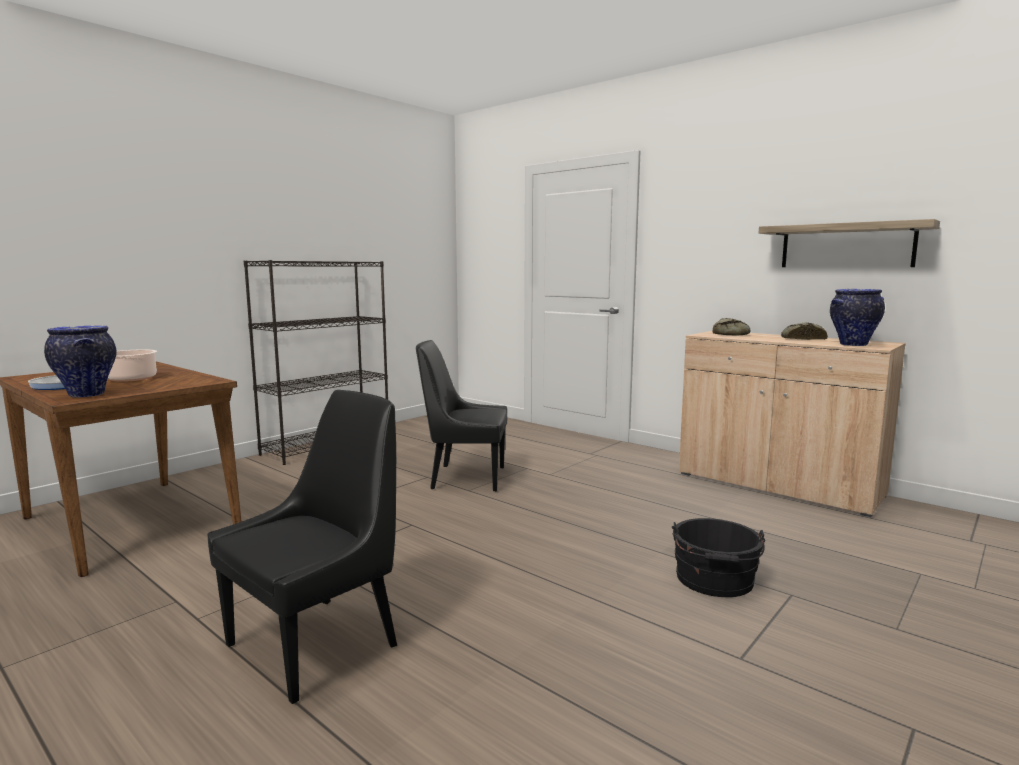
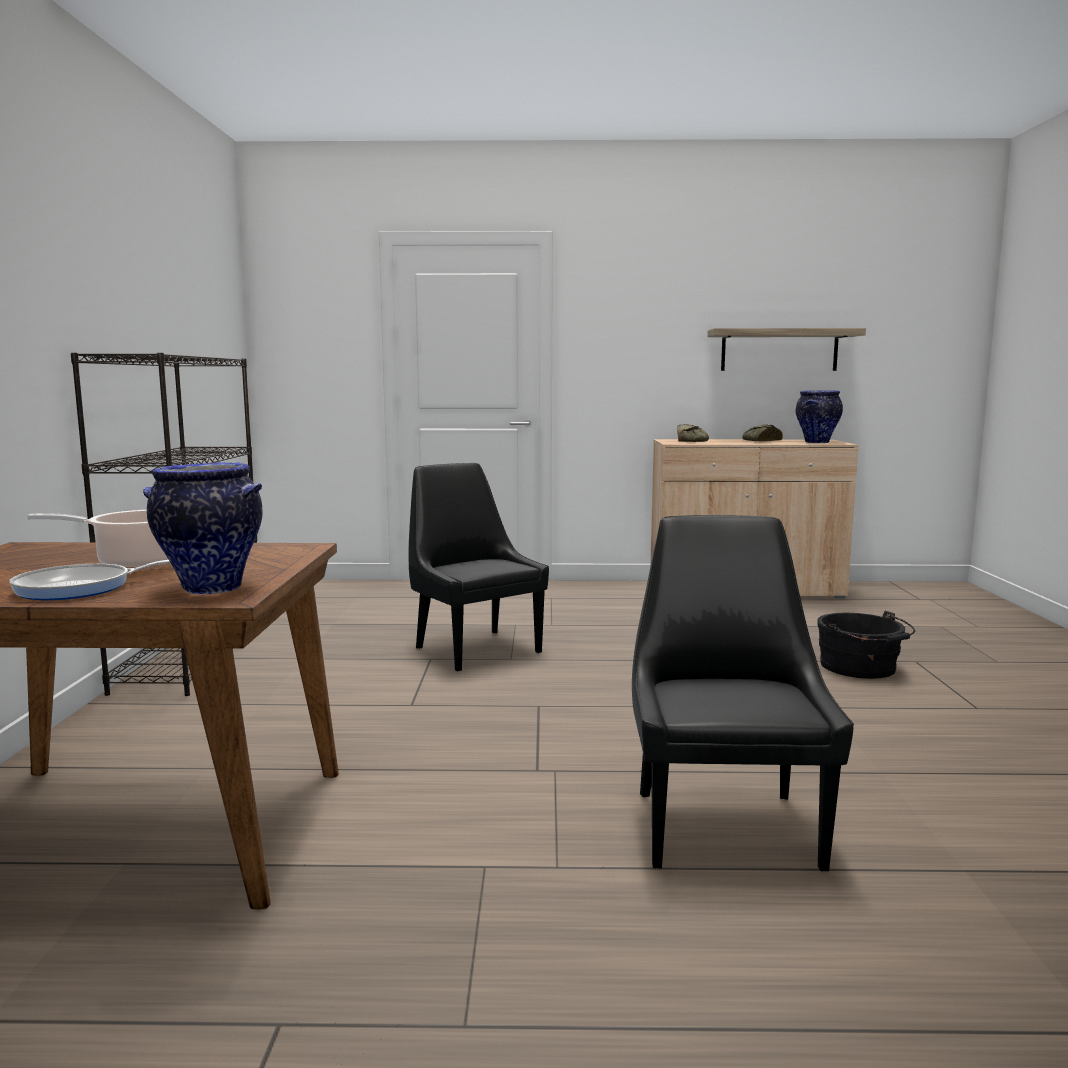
camera: 40 degrees left, 0 degrees up
black chair [416,340,507,492] -> black chair turned 90 degrees clockwise [409,463,549,672]

